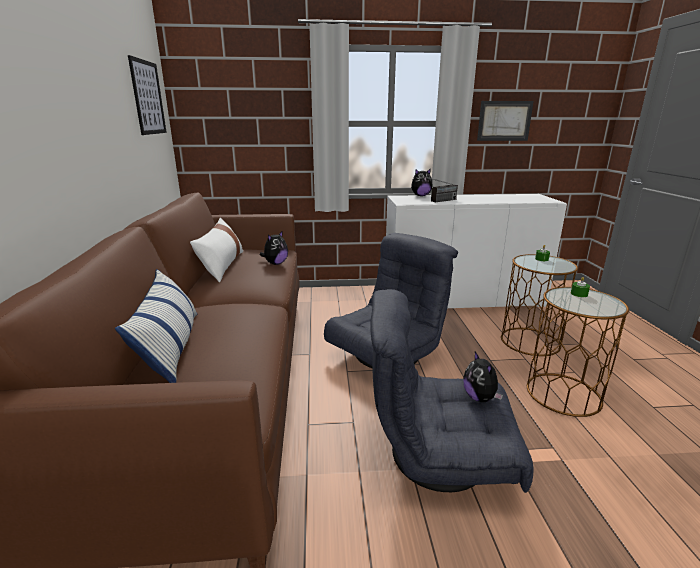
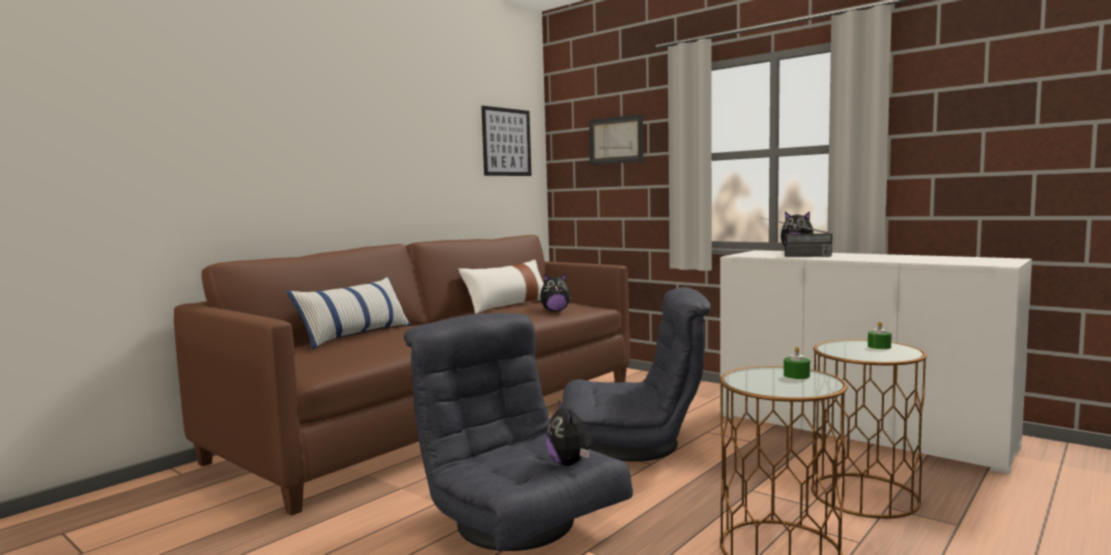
camera: 45 degrees right, 15 degrees down
plush toy [463,352,503,402] -> plush toy turned 45 degrees counterclockwise [546,400,594,466]
picture [477,101,534,141] -> picture moved to [589,114,643,165]

